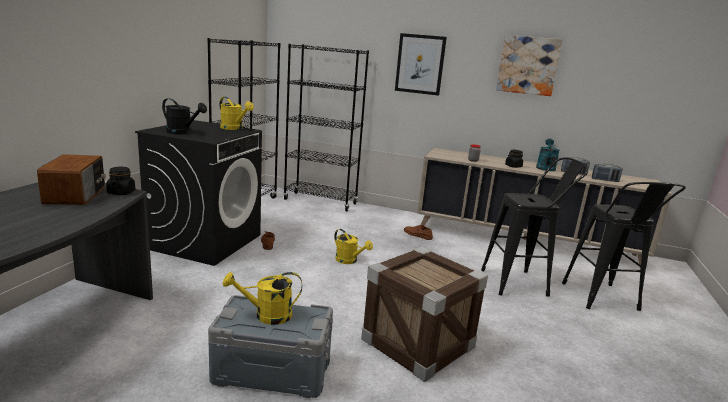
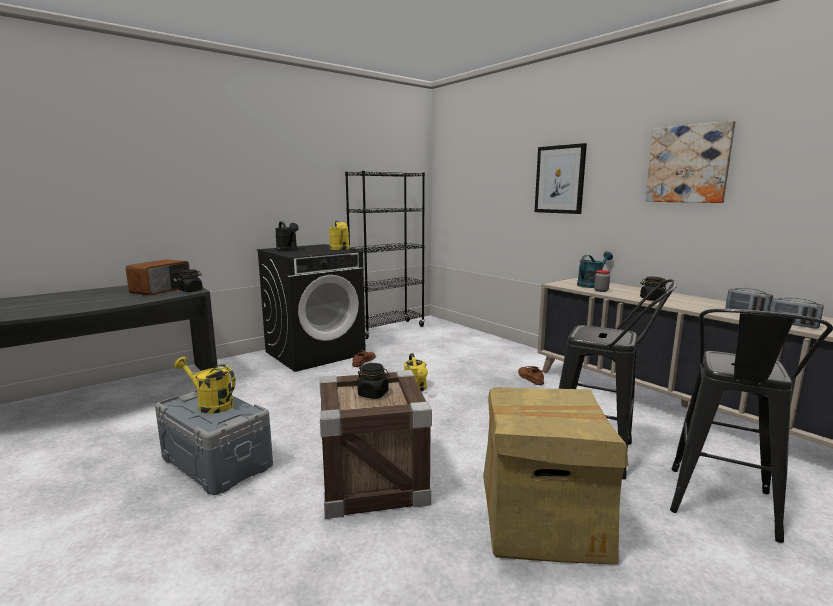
camera: 35 degrees right, 5 degrees down
black bookcase [283,44,369,211] -> none
turquoise watering can [536,139,560,171] -> turquoise watering can moved to [577,251,613,288]
none -> black jar [357,363,389,399]
none -> cardboard box [483,387,629,565]

